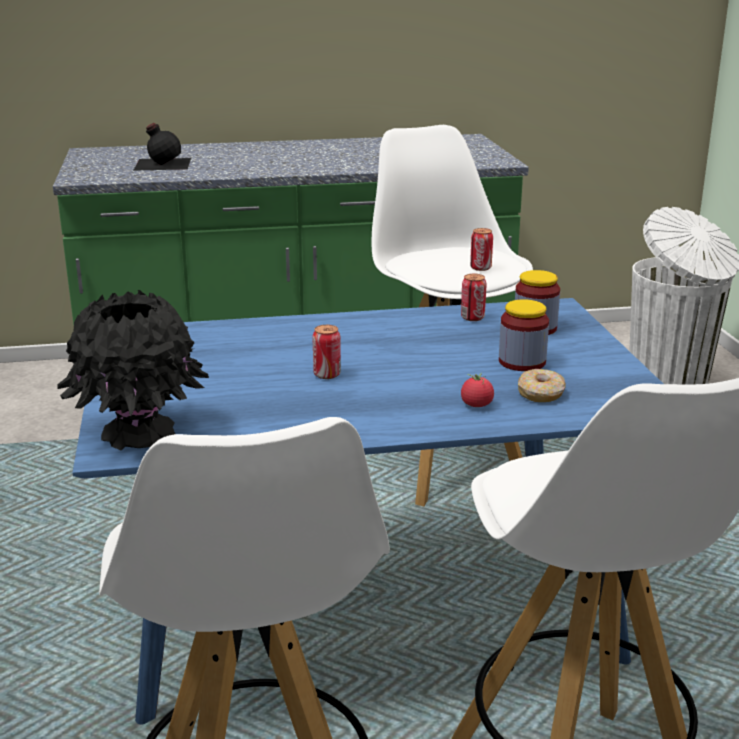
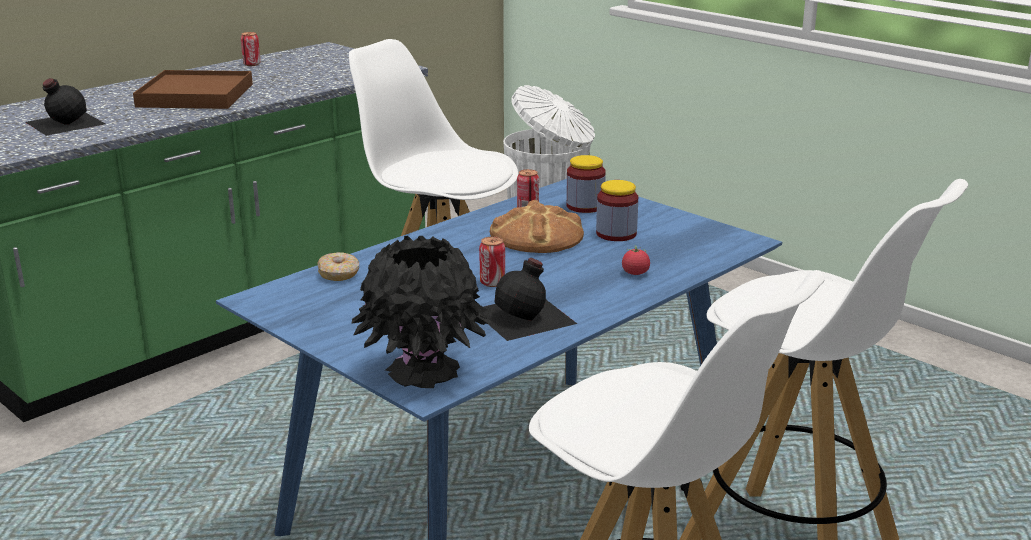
camera: 35 degrees left, 0 degrees up
can [470,228,493,271] -> can moved to [241,32,260,66]
donut [518,369,566,402] -> donut moved to [317,252,359,281]
none -> brown tray [133,70,253,109]
none -> black bottle [483,258,577,341]
none -> bread [490,200,584,253]

